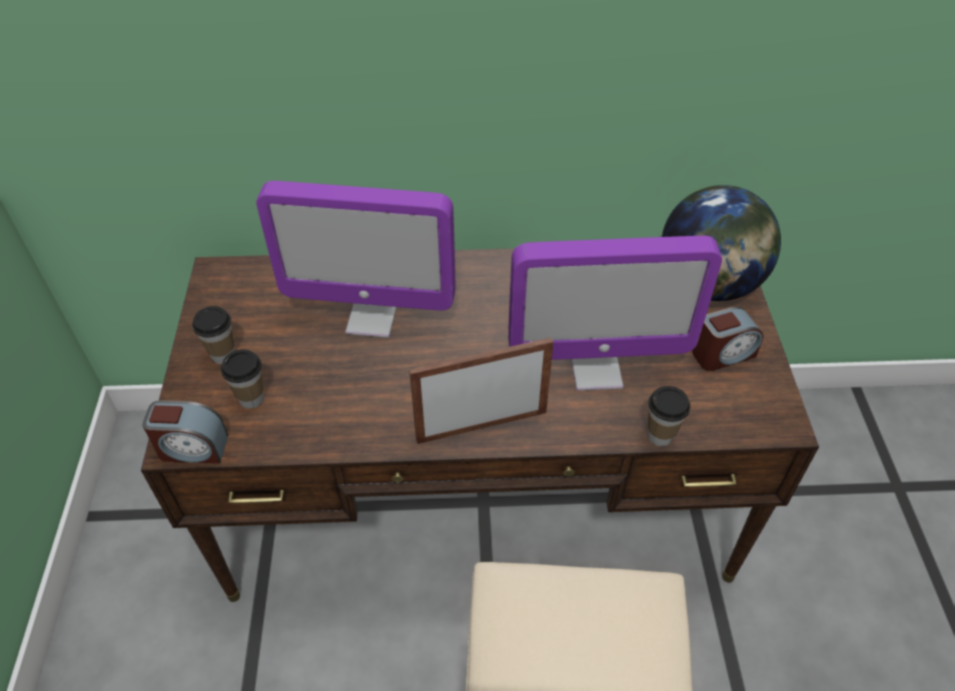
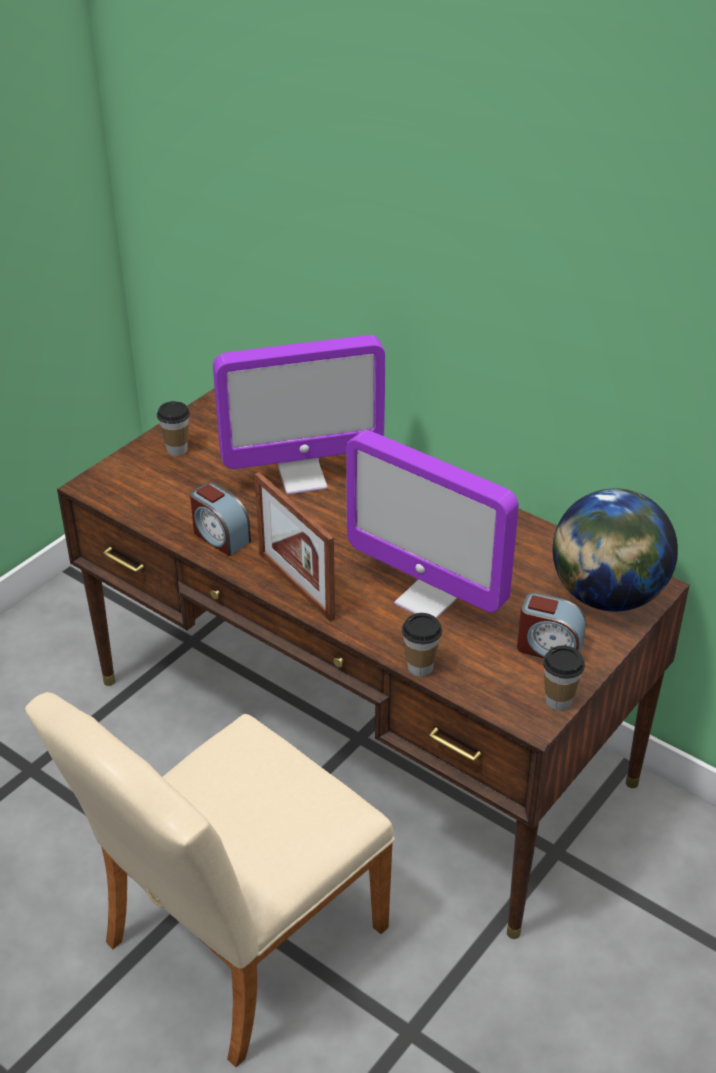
camera: 40 degrees right, 10 degrees down
alarm clock [143,400,228,464] -> alarm clock moved to [190,482,251,556]
cup [221,349,264,409] -> cup moved to [543,646,585,711]
monitor [256,181,455,338] -> monitor turned 60 degrees counterclockwise [213,335,385,495]
picture frame [409,338,554,444] -> picture frame turned 150 degrees counterclockwise [254,472,335,622]

